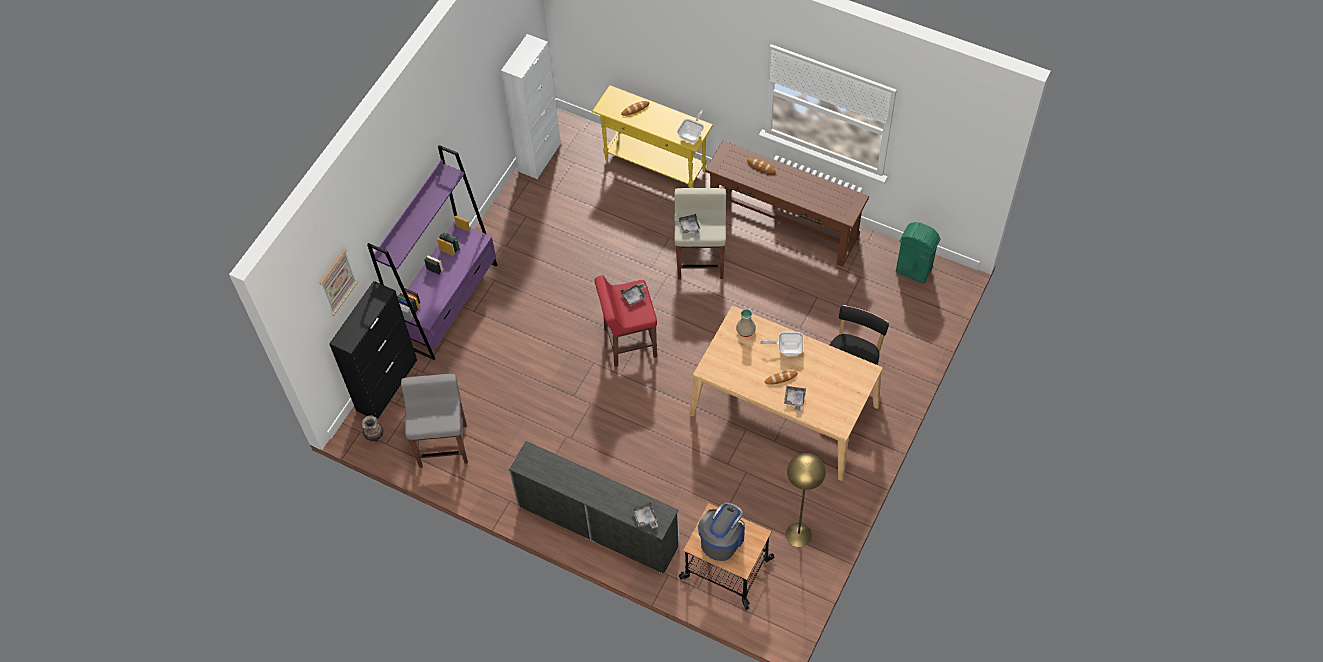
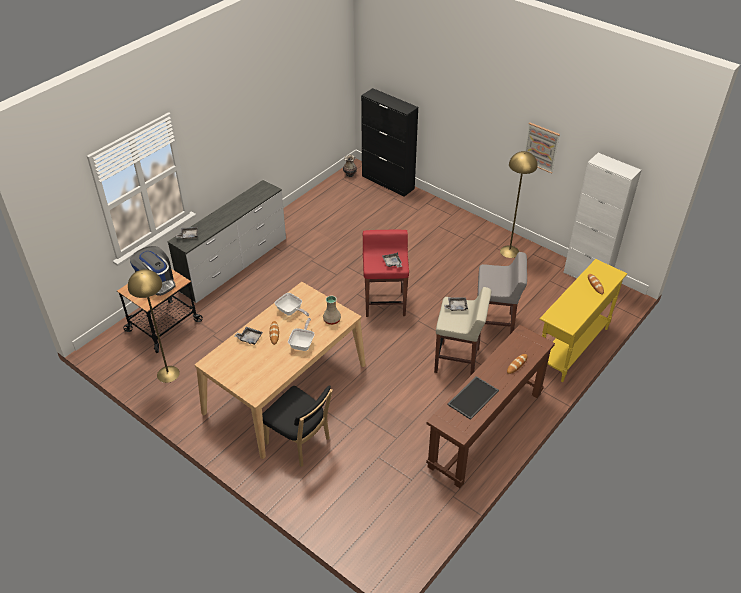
camera: 100 degrees right, 15 degrees down
picture [319,249,358,316] -> picture moved to [525,122,560,174]
purple bookcase [367,145,497,360] -> none
grey stool [401,374,468,468] -> grey stool moved to [477,252,527,334]
frying pan [677,110,704,143] -> frying pan moved to [275,293,309,316]
green trash can [896,222,941,284] -> none
none -> tray [447,376,499,420]
none -> yellow floor lamp [500,151,538,258]

